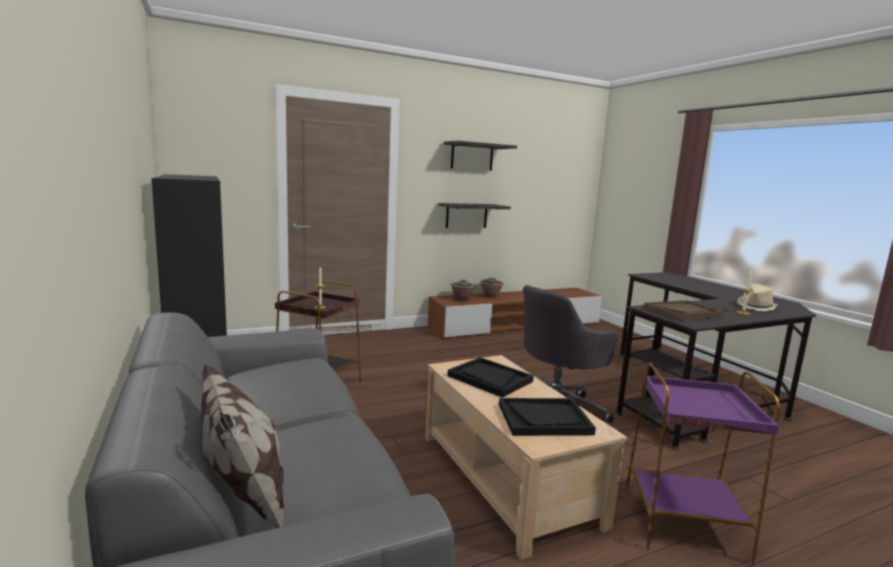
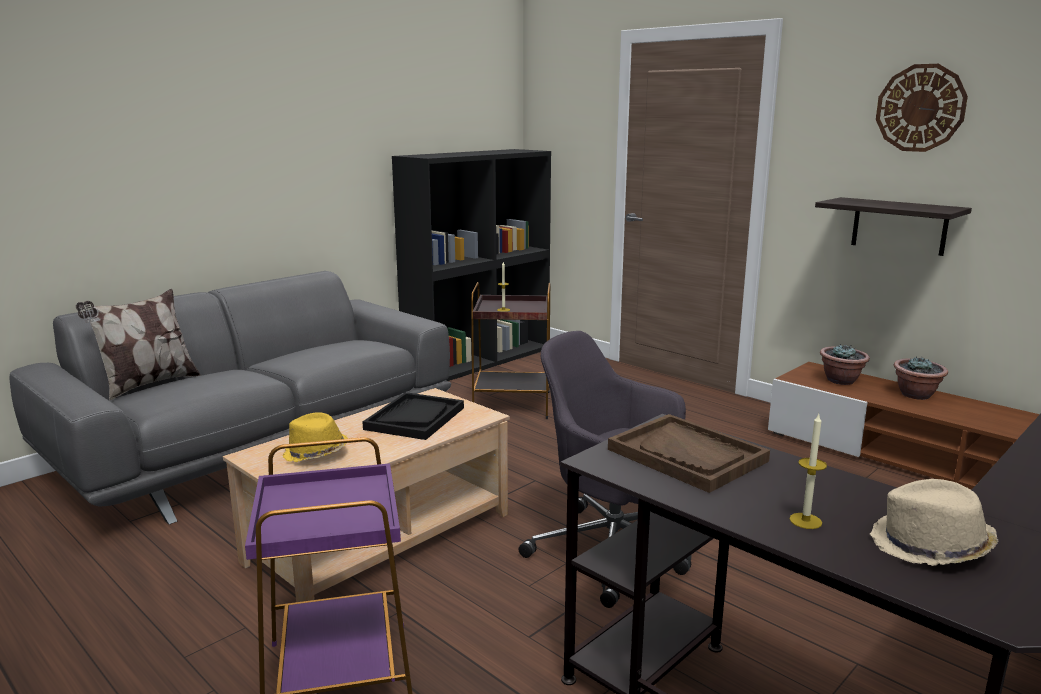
camera: 70 degrees right, 5 degrees up
shelf [443,141,517,171] -> wall clock [876,64,968,152]
black tray [499,398,596,436] -> yellow hat [283,412,348,462]

